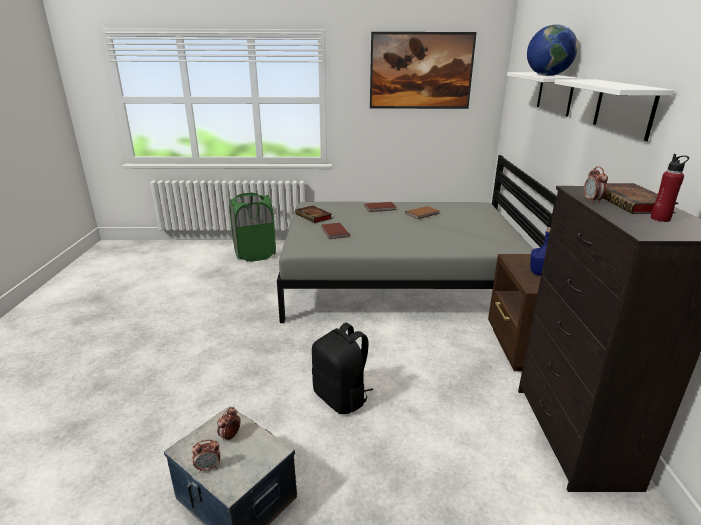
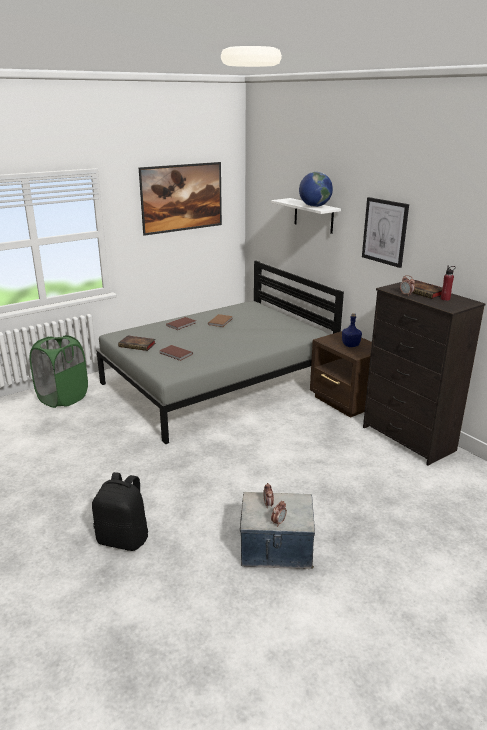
camera: 35 degrees left, 0 degrees up
black backpack [312,323,373,414] -> black backpack moved to [92,472,148,551]
white shelf [554,79,674,141] -> picture [362,197,409,268]

